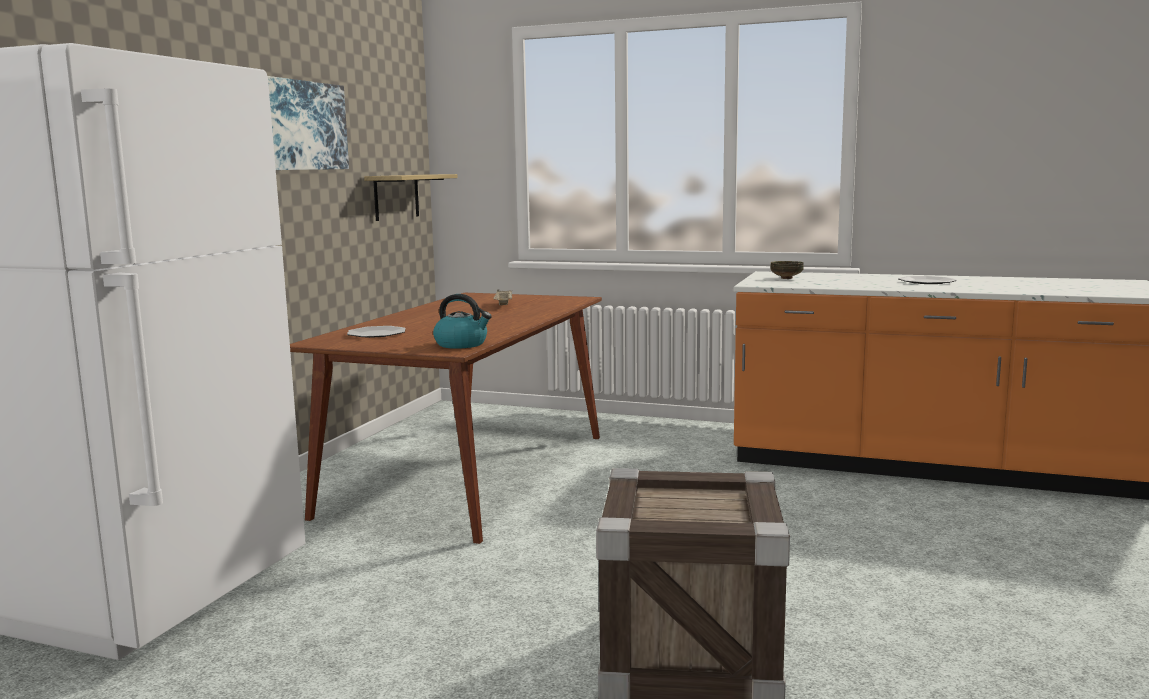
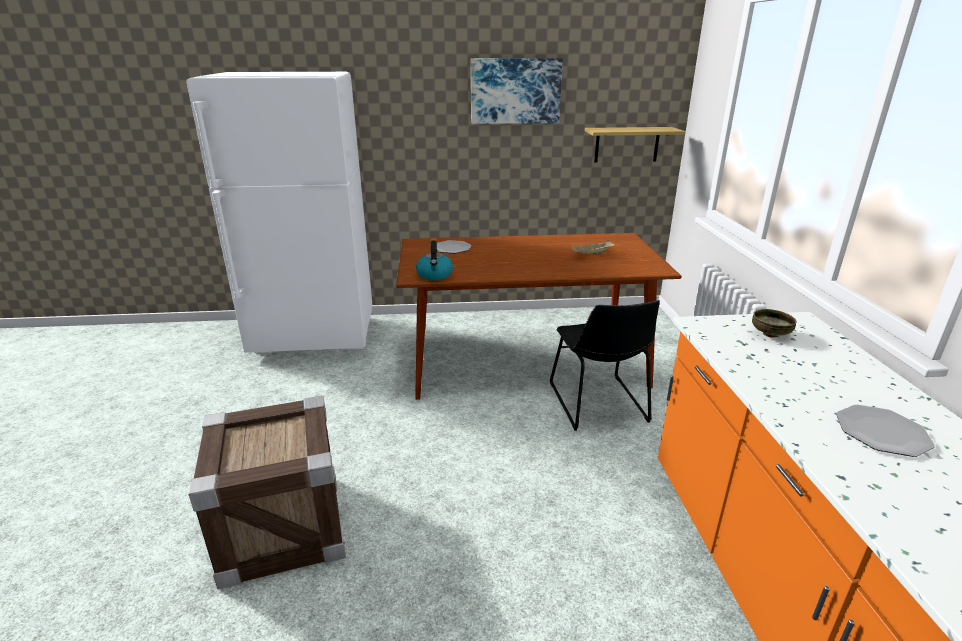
camera: 65 degrees right, 15 degrees up
none -> black chair [550,300,660,431]

